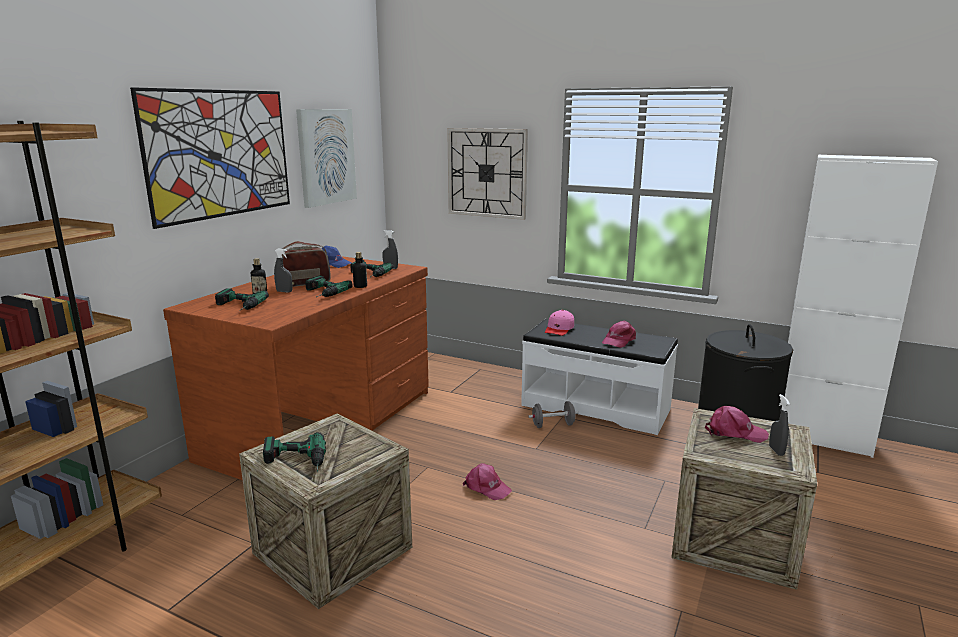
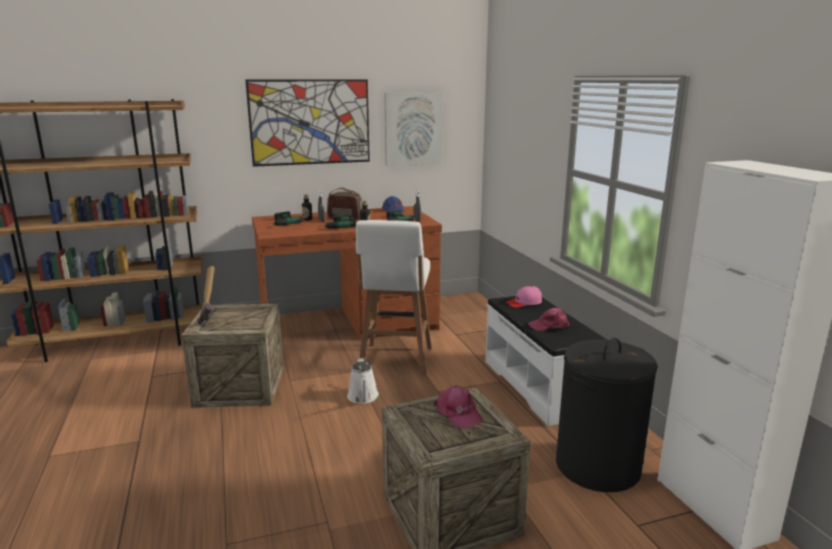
camera: 45 degrees right, 0 degrees up
power drill [263,432,326,472] -> hammer [197,266,215,325]
wall clock [447,128,528,220] -> none
pink cap [463,463,512,500] -> white watering can [347,358,379,404]
grey dumbbell [528,401,579,428] -> none
grey spray bottle [769,394,790,456] -> none
none -> white stool [356,220,432,375]

